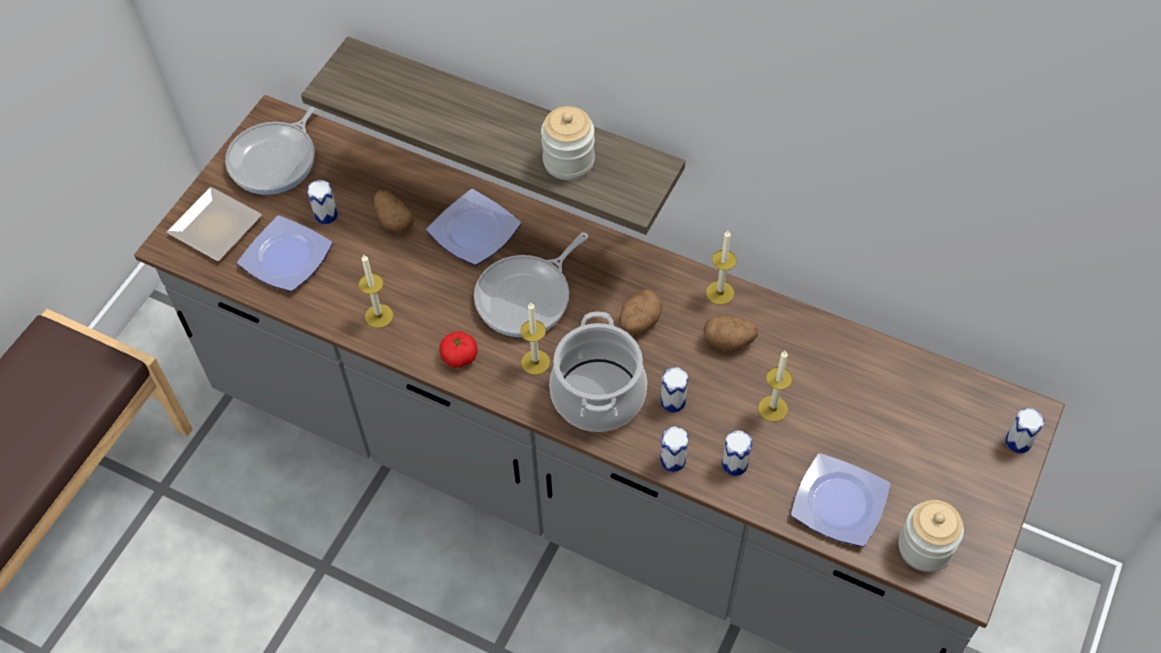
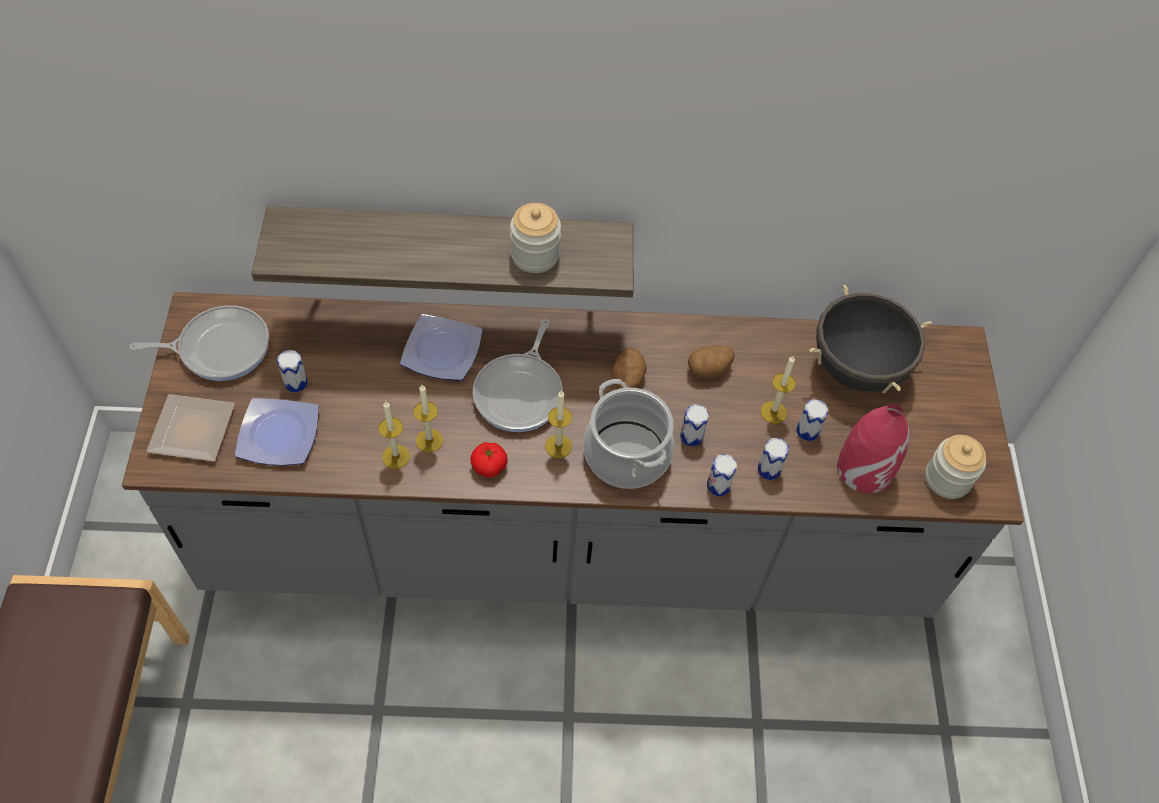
camera: 30 degrees left, 0 degrees up
frying pan [225,106,317,195] -> frying pan turned 105 degrees counterclockwise [130,305,269,381]
potato [374,190,414,232] -> none
candle [706,231,737,305] -> candle moved to [413,385,443,453]
plate [791,453,890,547] -> red vase [837,404,910,493]
can [1005,408,1044,453] -> can moved to [796,399,828,441]
none -> black cooking pot [809,284,932,394]

